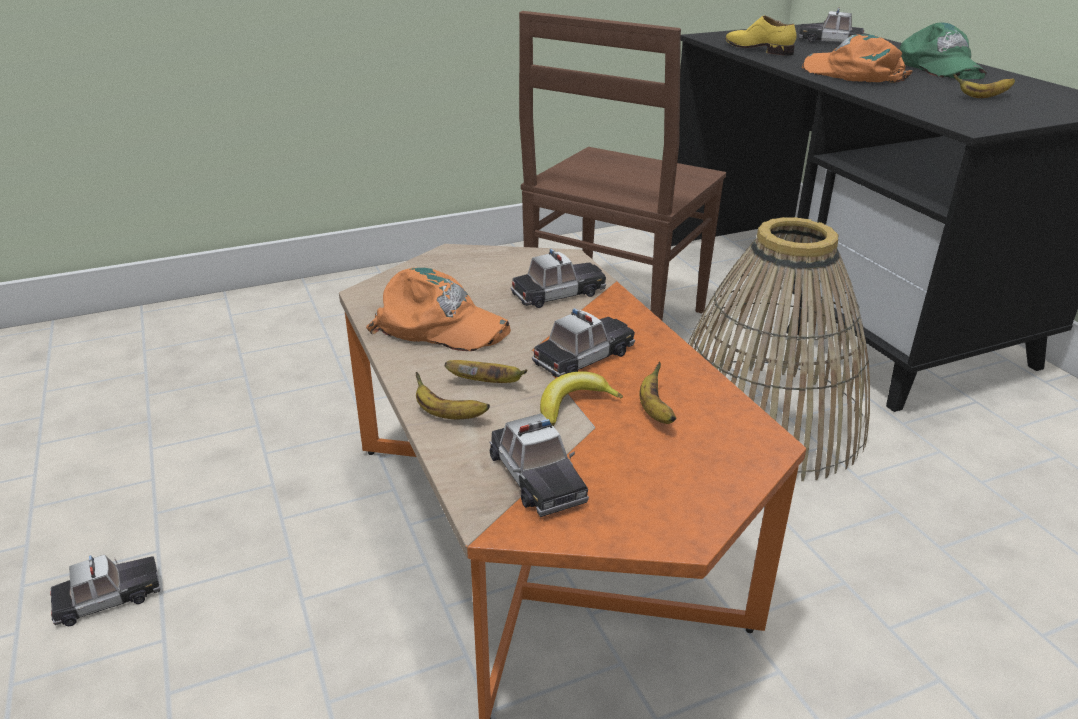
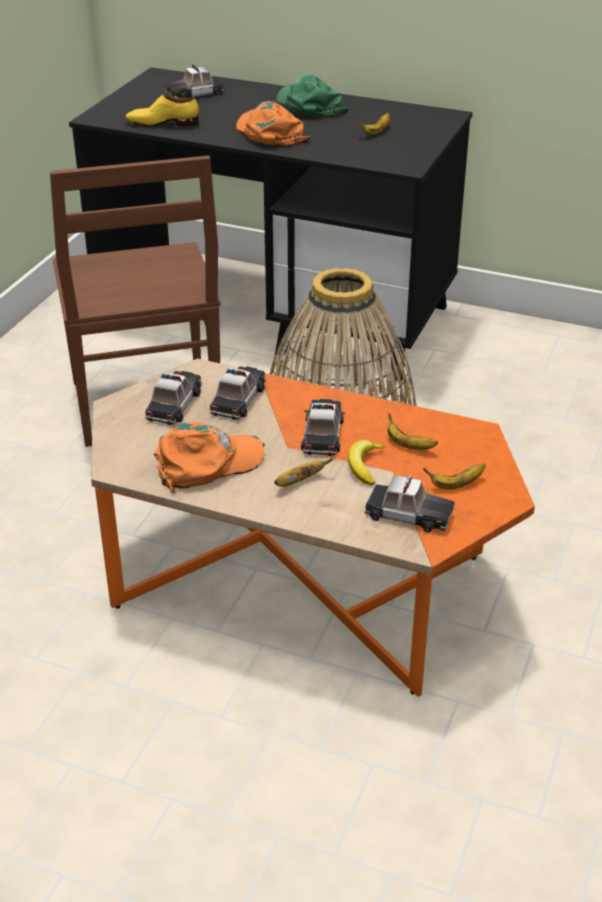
camera: 45 degrees left, 5 degrees up
toy car [50,555,160,626] -> toy car moved to [145,371,202,425]
banana [416,372,490,419] -> banana moved to [423,463,486,489]
orange cap [802,34,913,83] -> orange cap turned 60 degrees clockwise [236,101,310,147]
green cap [899,22,987,79] -> green cap turned 150 degrees counterclockwise [276,75,349,118]

